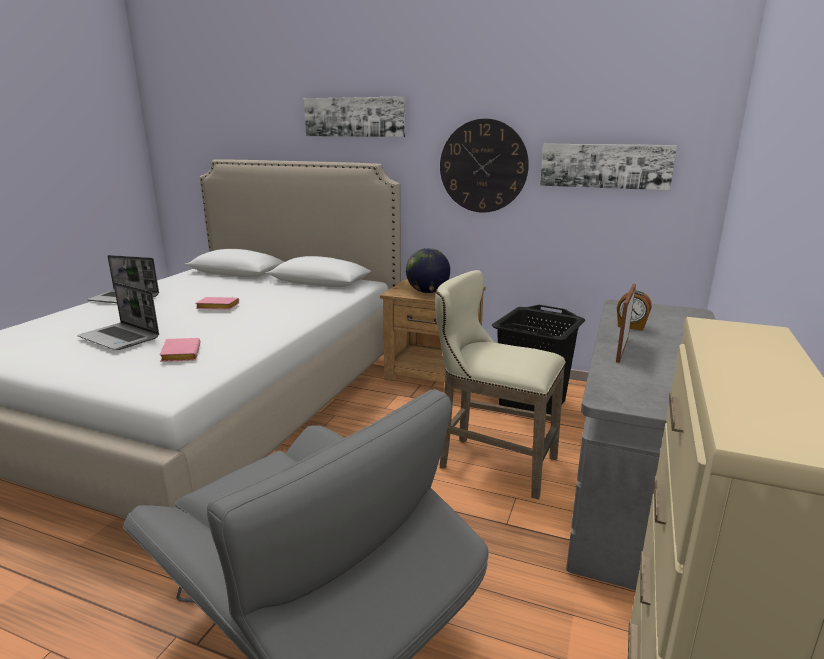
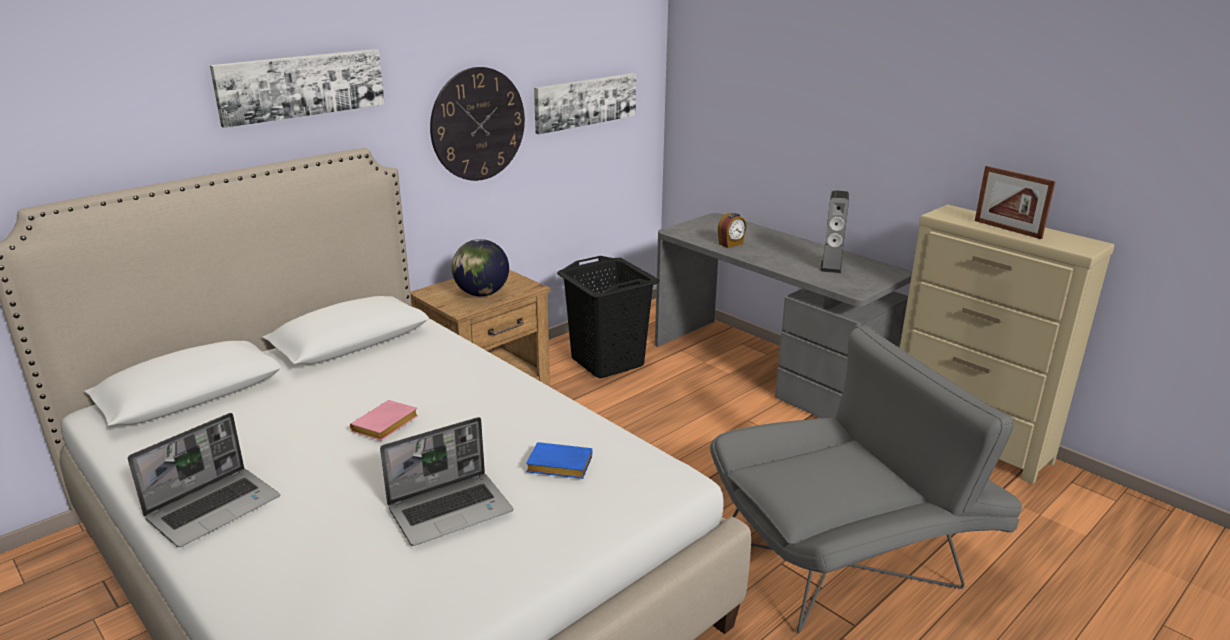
camera: 65 degrees left, 5 degrees up
pink book [160,338,201,362] -> blue book [526,442,592,479]
beige stool [435,270,566,500] -> none
picture frame [616,284,636,363] -> picture frame moved to [975,166,1056,239]
none -> speaker [821,190,849,273]

